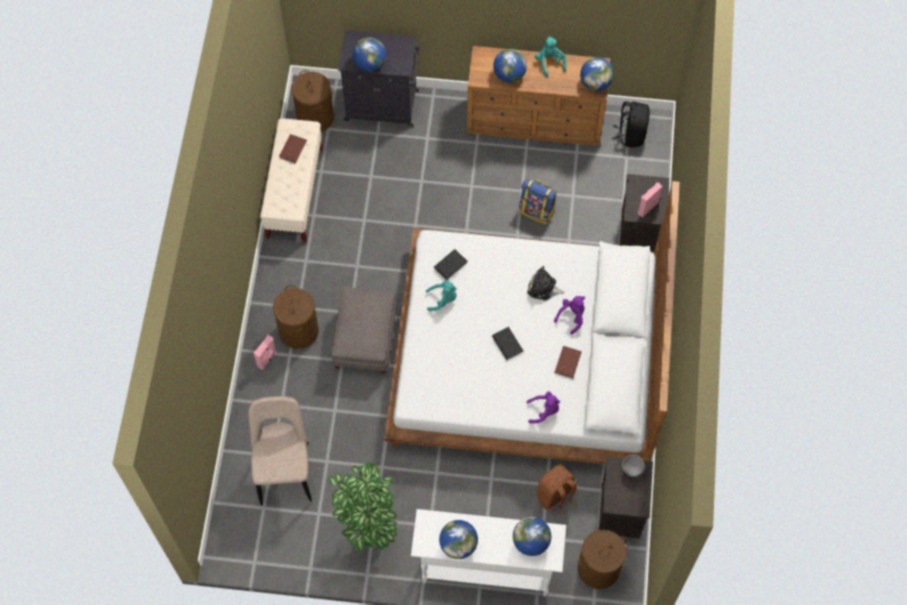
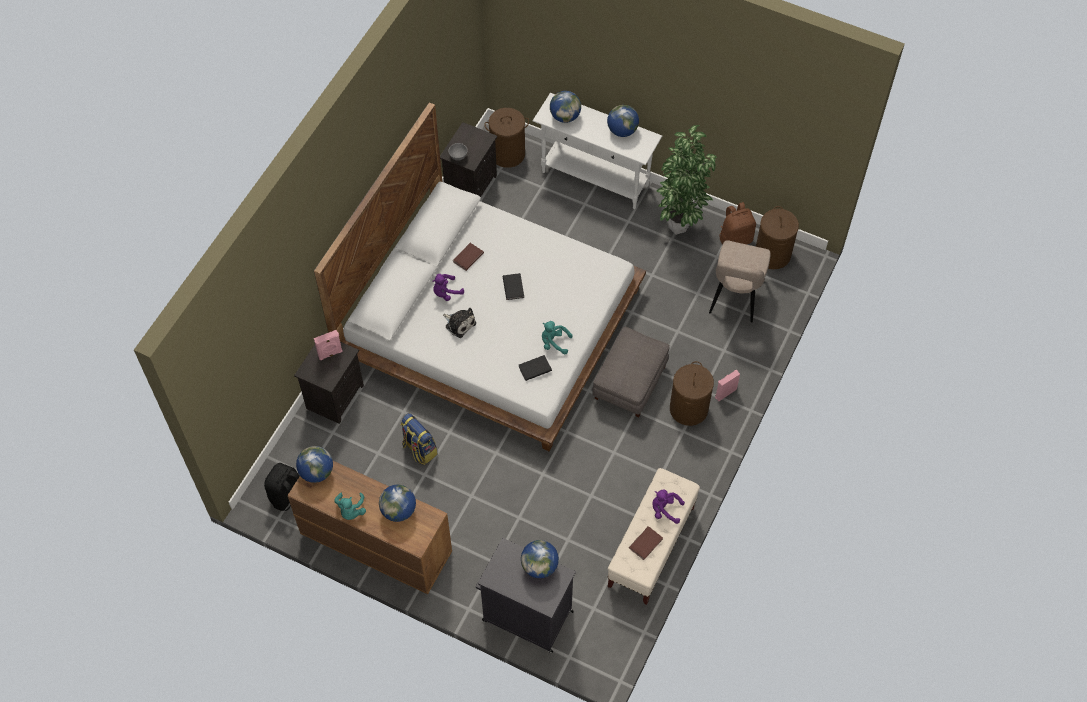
camera: 160 degrees left, 5 degrees down
brown laundry basket [292,70,334,132] -> brown laundry basket moved to [756,206,799,269]
purple plush toy [527,391,560,423] -> purple plush toy moved to [652,489,685,524]
brown backpack [537,465,578,517] -> brown backpack moved to [719,202,756,244]

